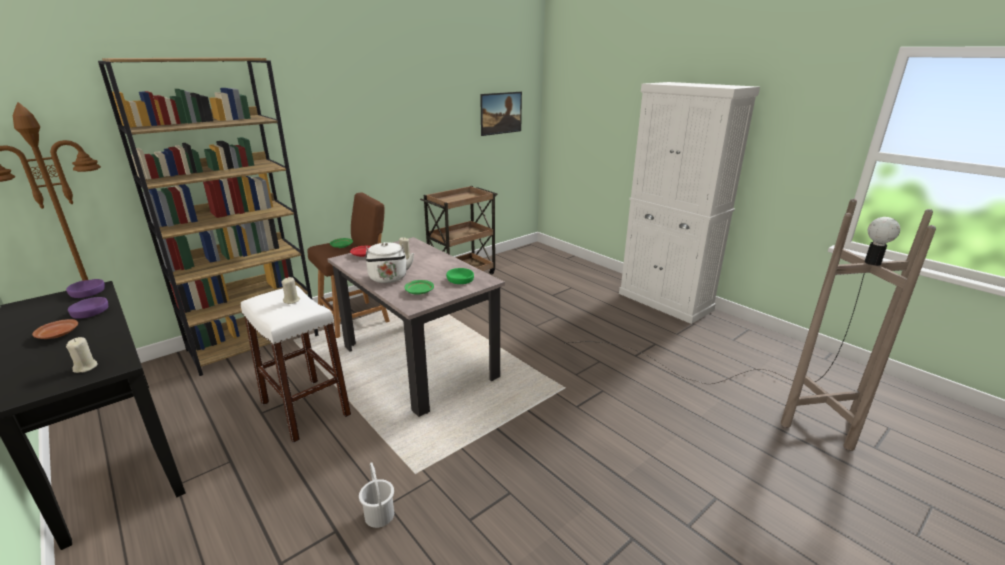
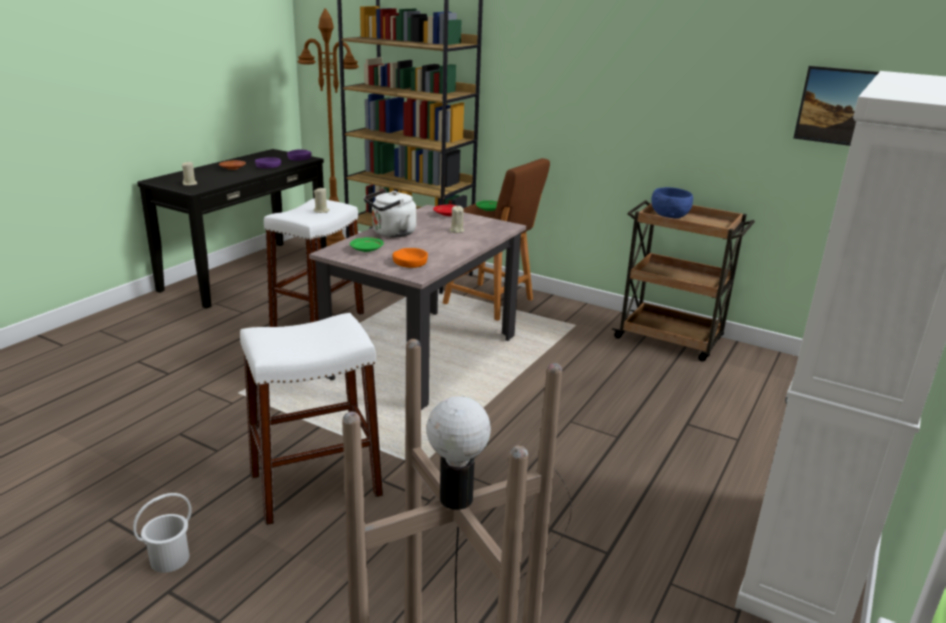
camera: 70 degrees right, 0 degrees up
white bucket [359,463,394,528] -> white bucket moved to [133,493,192,573]
green bowl [446,268,474,284] -> orange bowl [393,248,428,268]
none -> white stool [240,313,383,525]
none -> blue bowl [651,187,693,219]

